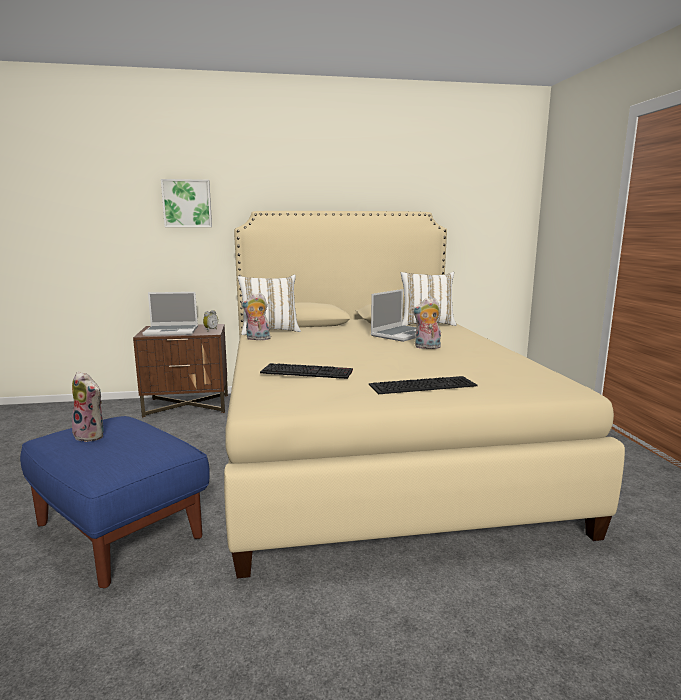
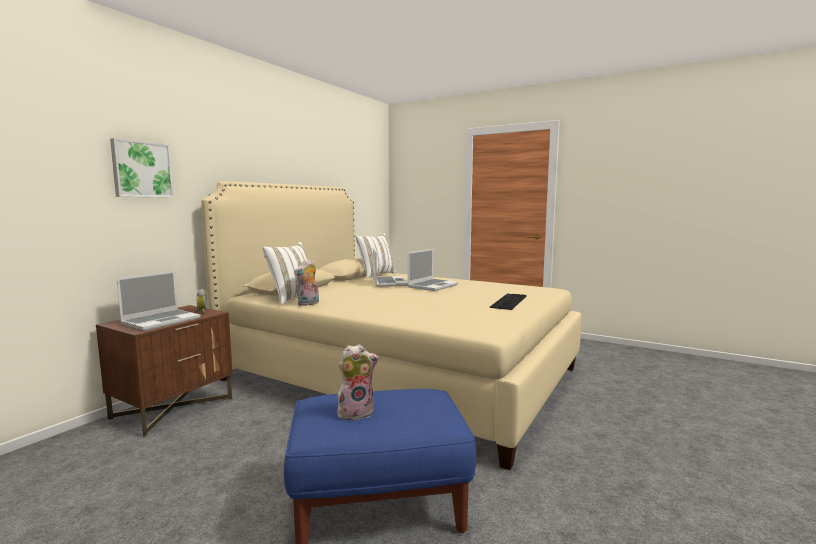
camera: 50 degrees left, 5 degrees down
keyboard [260,363,353,379] -> none
plush toy [412,298,441,350] -> laptop [407,249,459,291]

